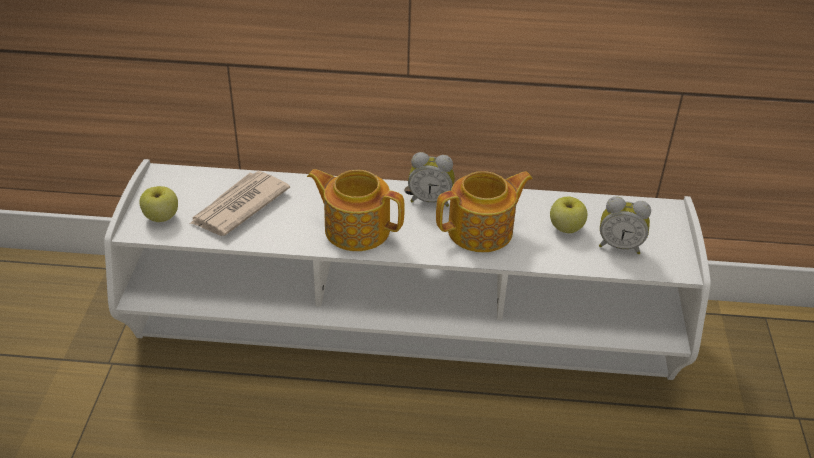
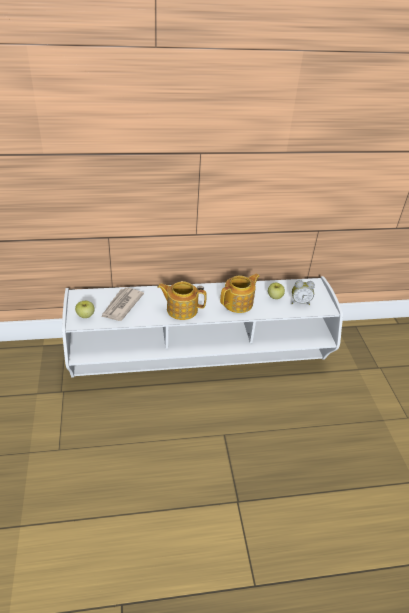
camera: 15 degrees left, 0 degrees up
alarm clock [408,152,455,207] -> none

